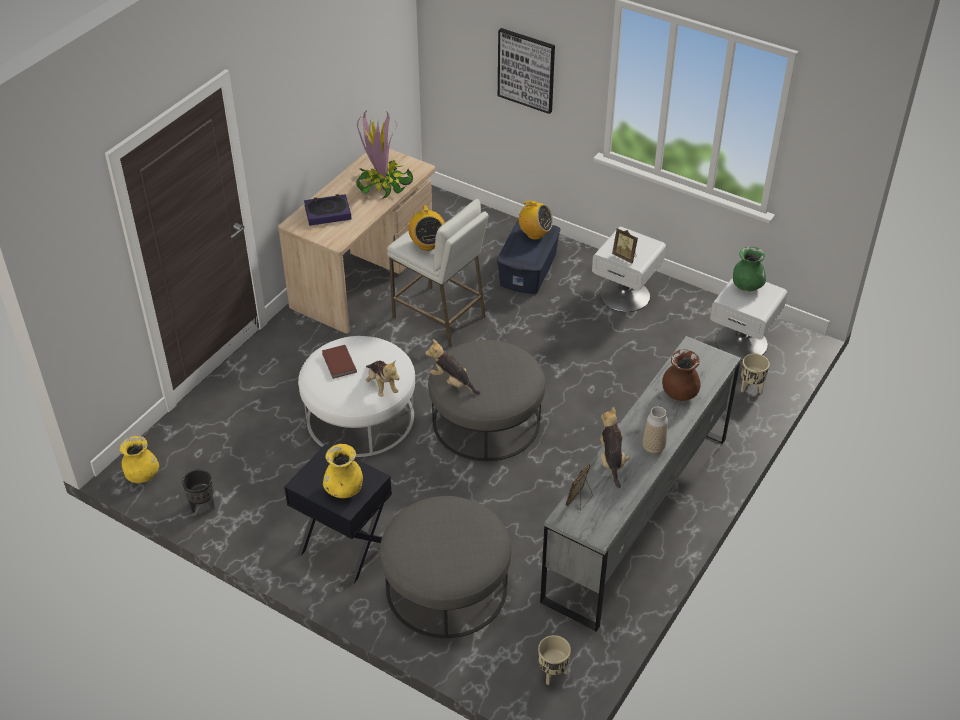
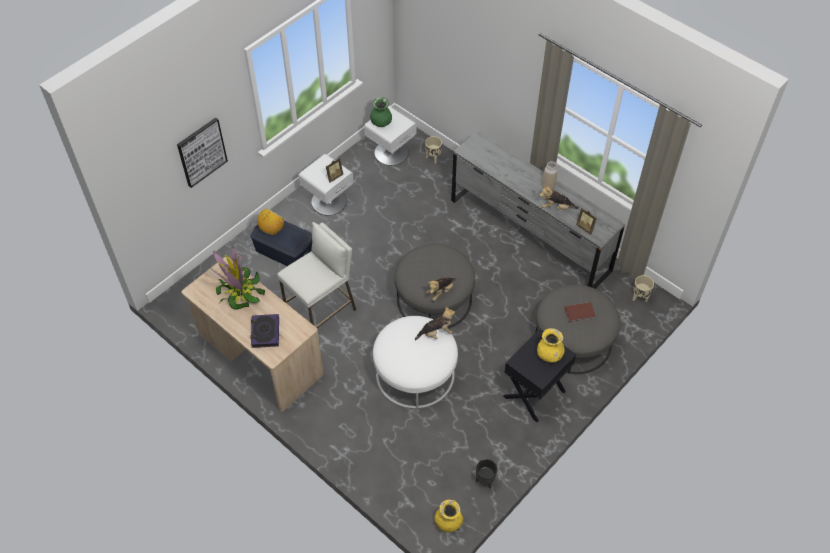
camera: 80 degrees left, 10 degrees up
brown book [322,345,357,379] -> brown book moved to [564,302,596,322]
radio [408,205,445,251] -> none
brown vase [662,349,701,401] -> none

